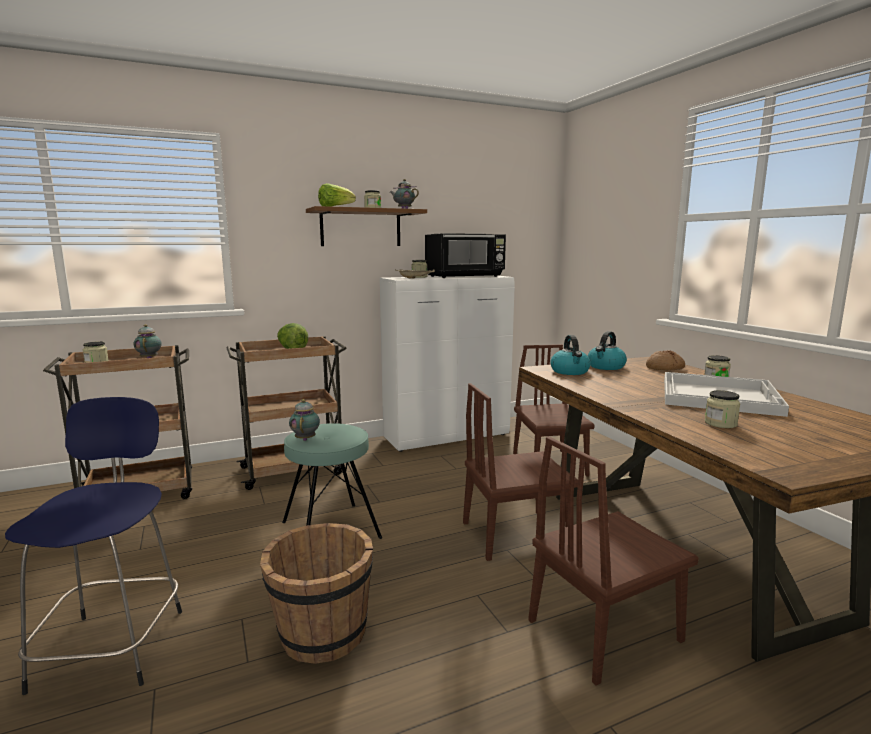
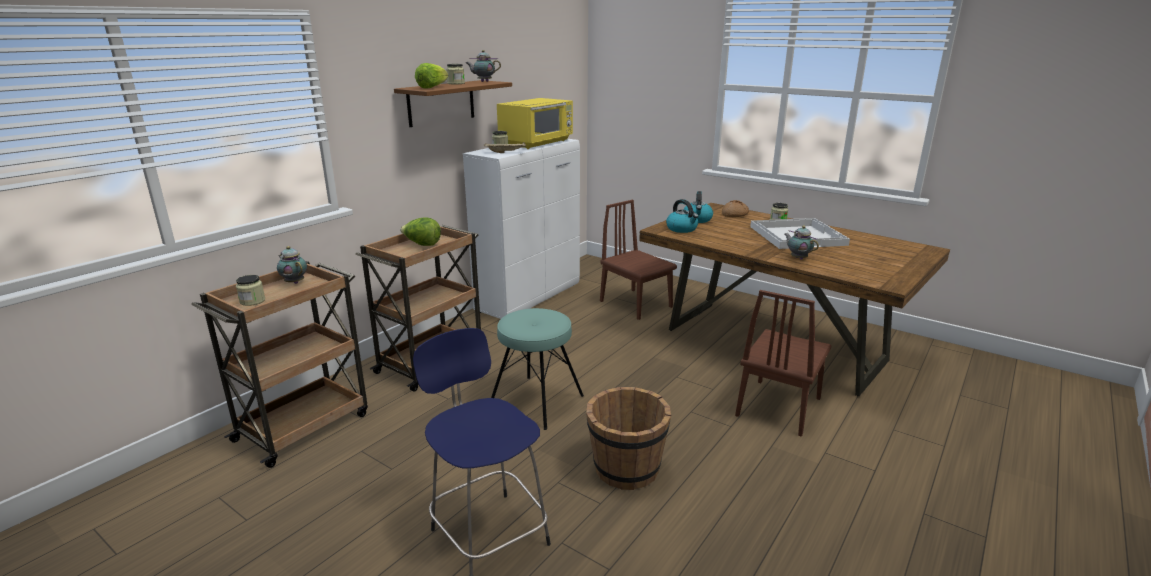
camera: 30 degrees left, 10 degrees up
teapot [289,399,320,441] -> teapot moved to [785,226,819,260]
black microwave [425,233,506,278] -> yellow microwave [497,98,573,149]
brown chair [463,383,578,561] -> none
jar [705,390,740,428] -> none

